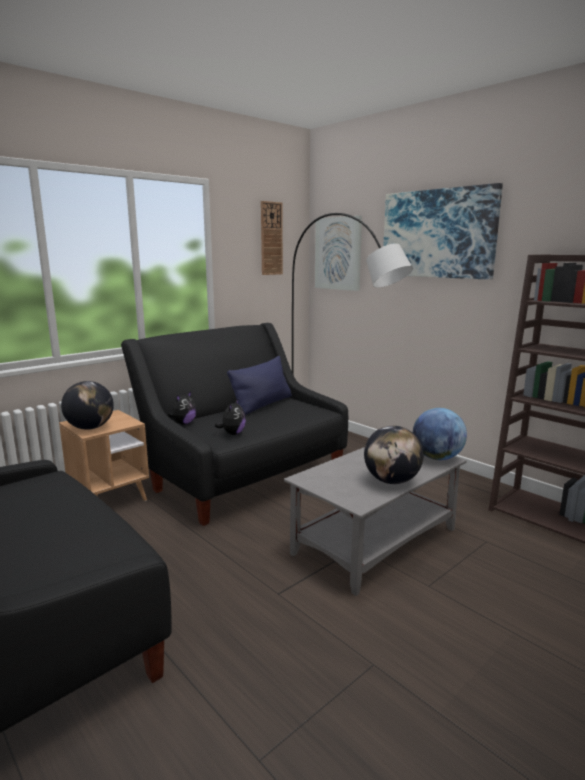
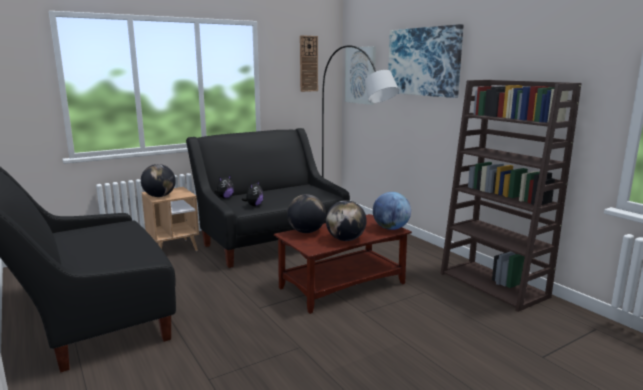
camera: 10 degrees right, 0 degrees up
blue pillow [227,356,292,415] -> none
grey coffee table [284,447,467,596] -> brown coffee table [274,214,412,314]
none -> globe [287,194,326,233]

